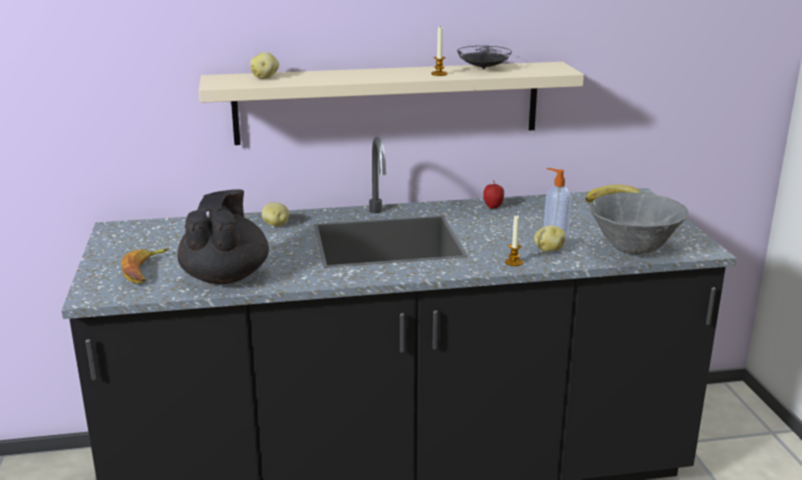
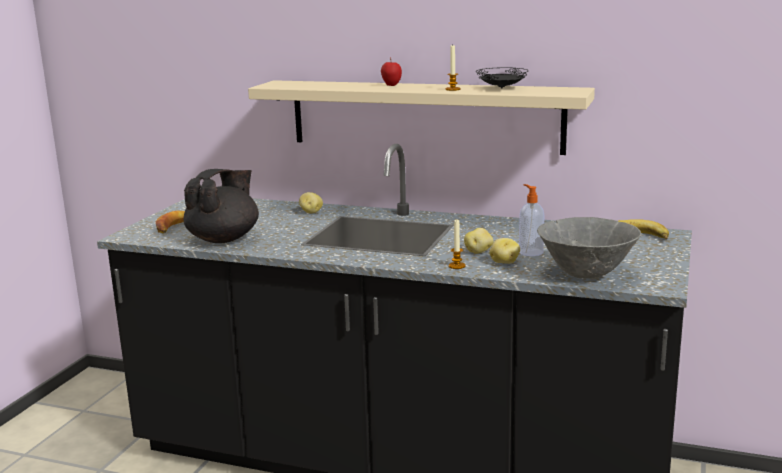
camera: 30 degrees right, 5 degrees down
potato [250,52,279,79] -> potato moved to [464,228,493,254]
apple [483,180,504,209] -> apple moved to [381,58,402,86]

